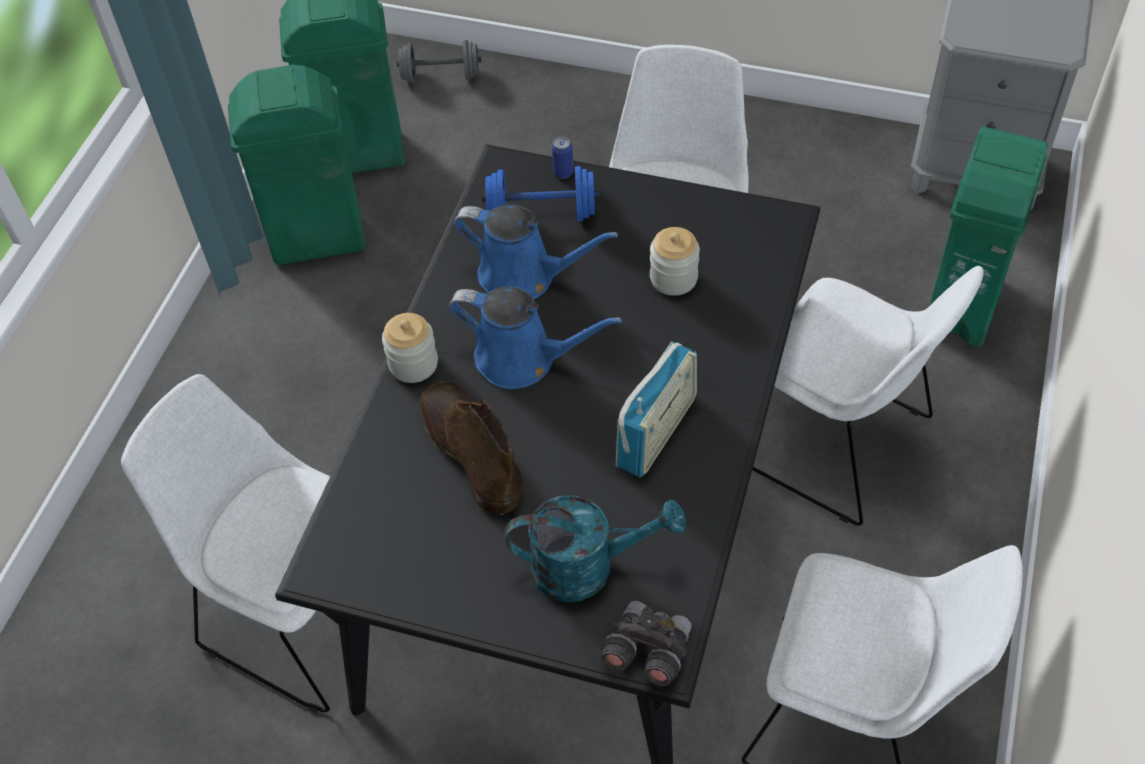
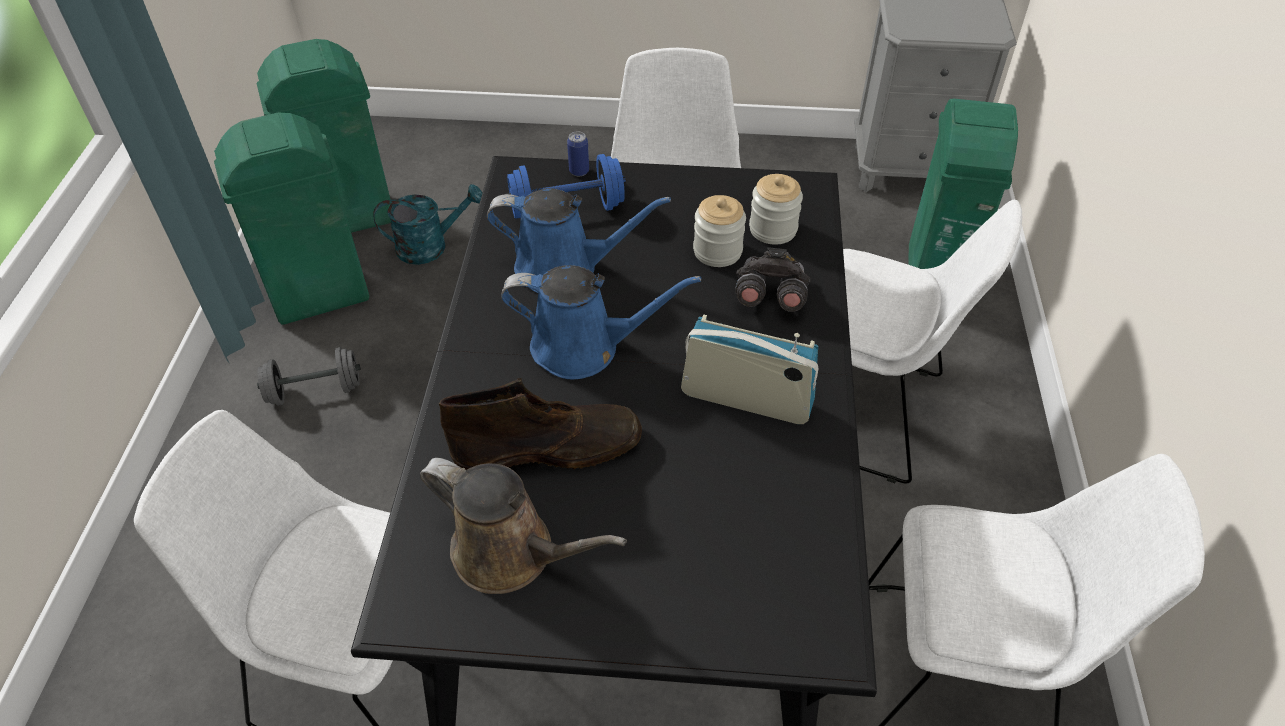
camera: 15 degrees left, 5 degrees down
jar [382,313,438,383] -> jar moved to [749,174,803,245]
grey dumbbell [396,40,481,83] -> grey dumbbell moved to [257,347,361,406]
brown boot [420,381,523,515] -> brown boot turned 120 degrees clockwise [439,378,642,470]
turquoise watering can [505,495,686,602] -> turquoise watering can moved to [373,184,482,265]
grey binoculars [601,601,692,686] -> grey binoculars moved to [735,247,810,312]
radio [616,342,697,477] -> radio turned 90 degrees counterclockwise [681,315,819,424]
none -> brown watering can [420,458,627,594]

